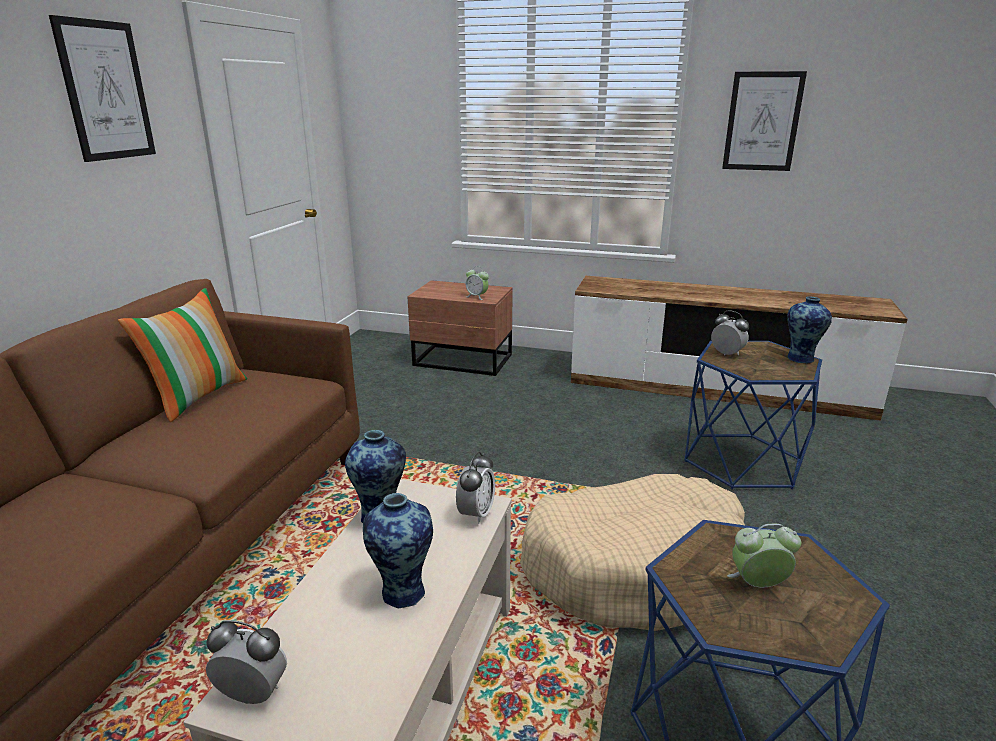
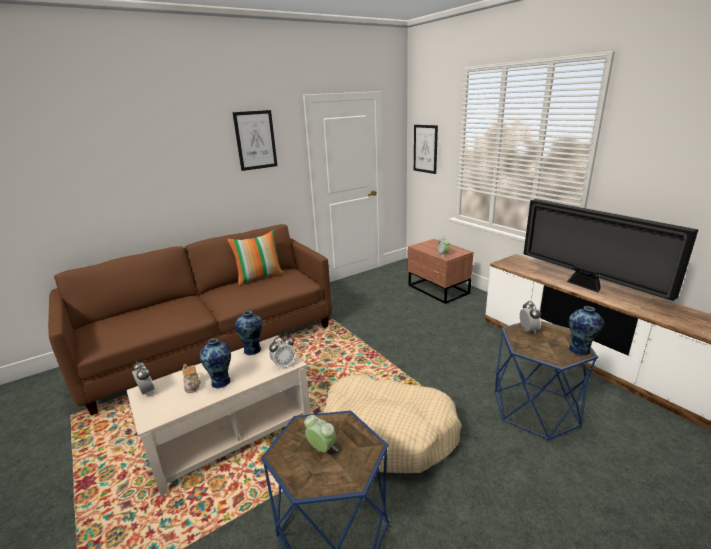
camera: 40 degrees right, 0 degrees up
picture [722,71,807,171] -> picture moved to [414,125,438,174]
none -> teapot [182,364,201,393]
none -> television [524,199,699,301]

